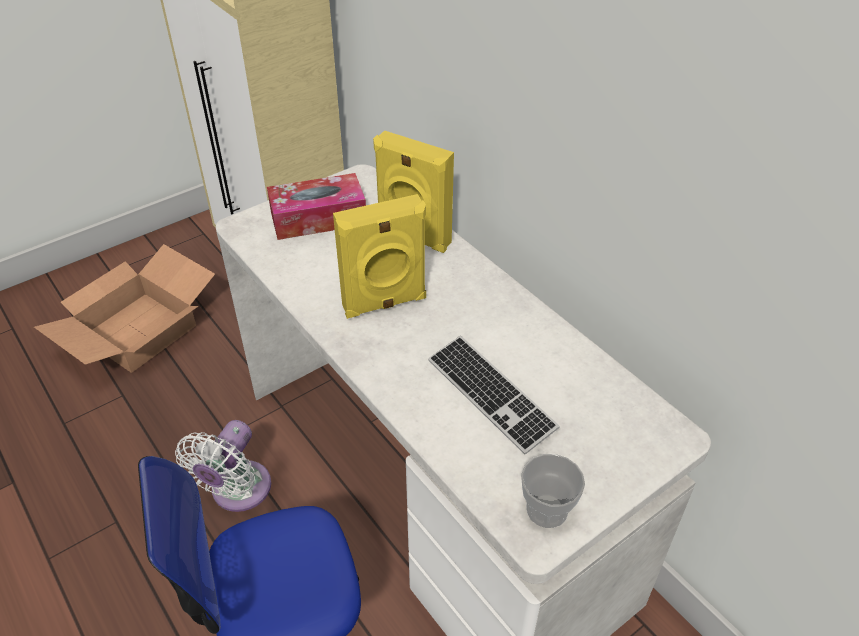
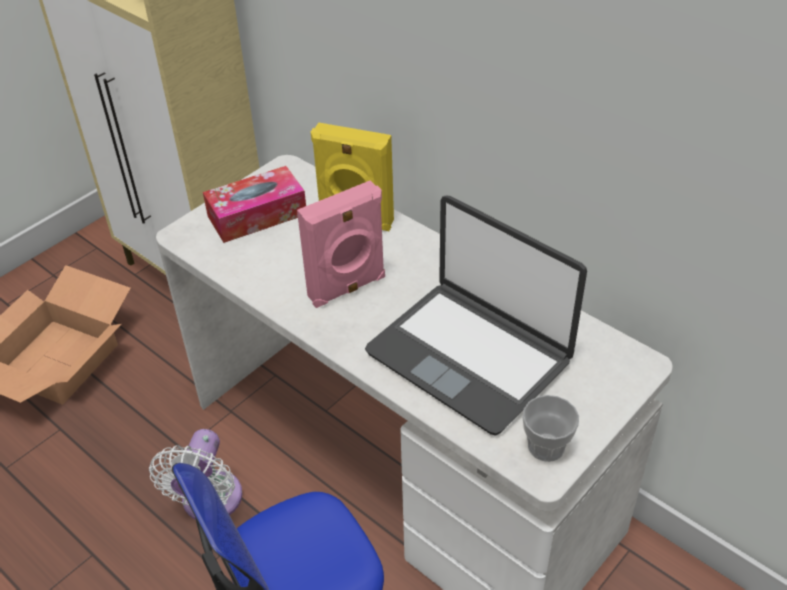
camera: 10 degrees left, 0 degrees up
yellow speaker [333,194,426,319] -> pink speaker [297,181,385,308]
keyboard [428,336,560,454] -> laptop [365,195,587,436]

